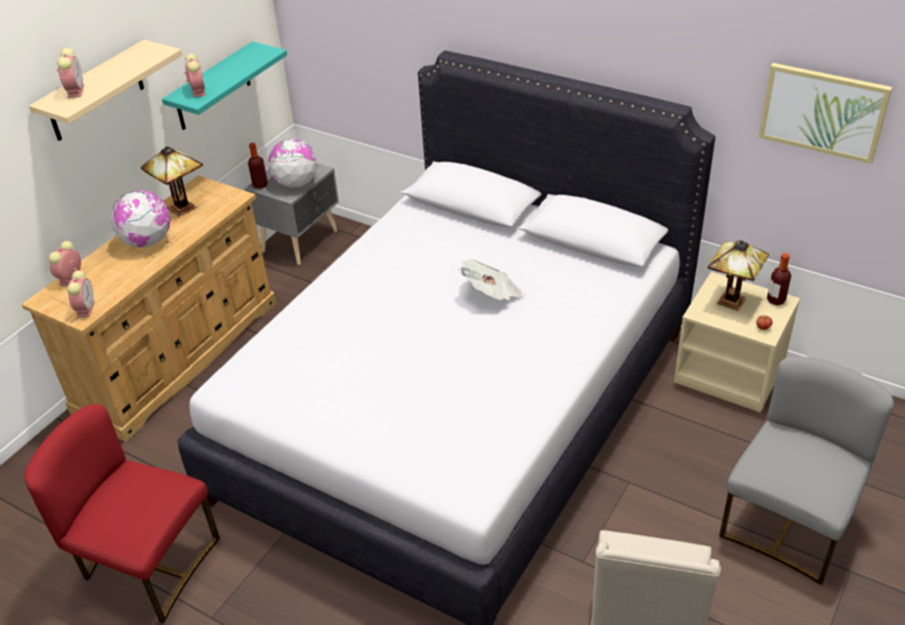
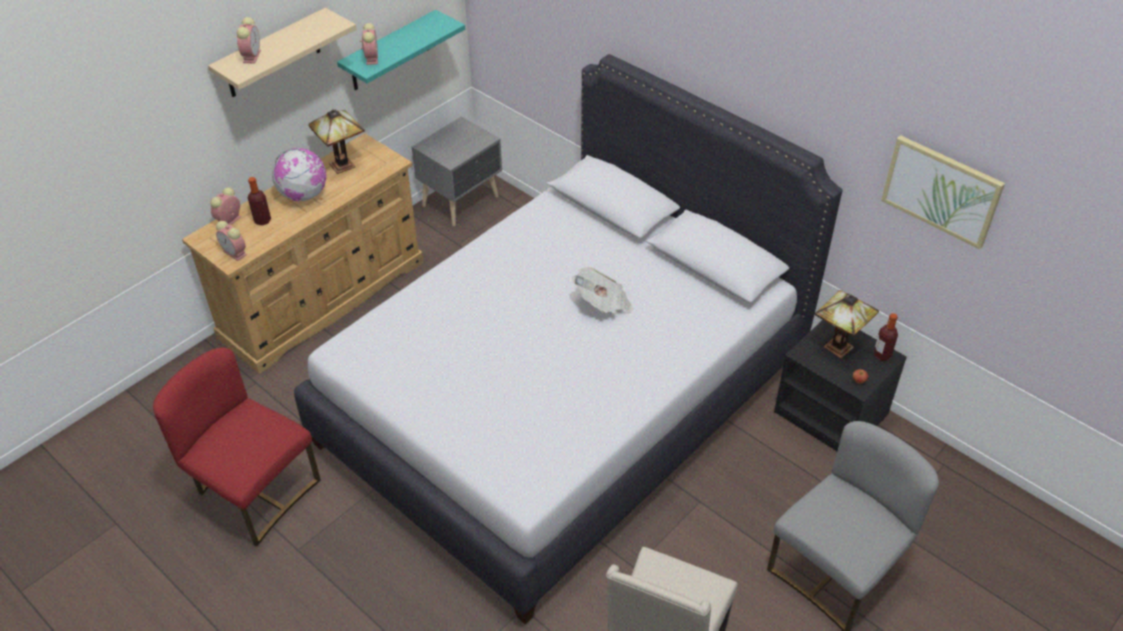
camera: 10 degrees right, 5 degrees up
alarm clock [67,270,95,318] -> alarm clock turned 120 degrees clockwise [216,221,247,261]
bottle [248,143,268,189] -> bottle moved to [248,177,271,226]
globe [268,139,317,188] -> none
beige nightstand [674,272,800,412] -> black nightstand [774,320,907,451]

